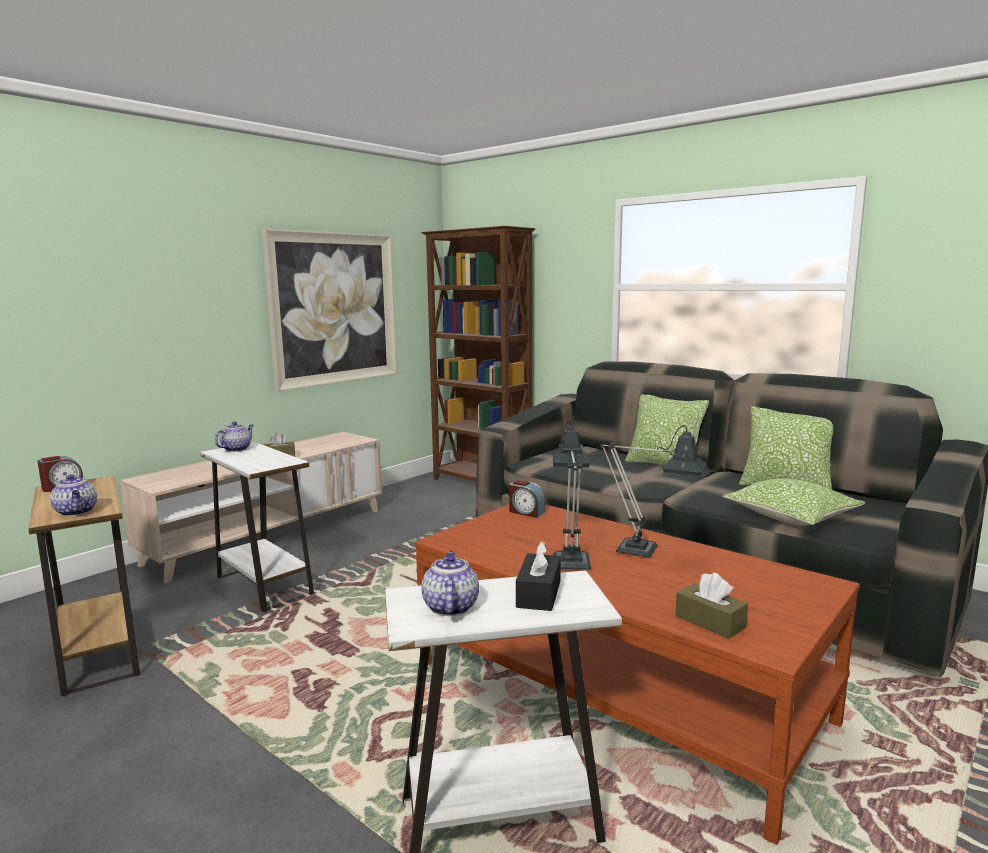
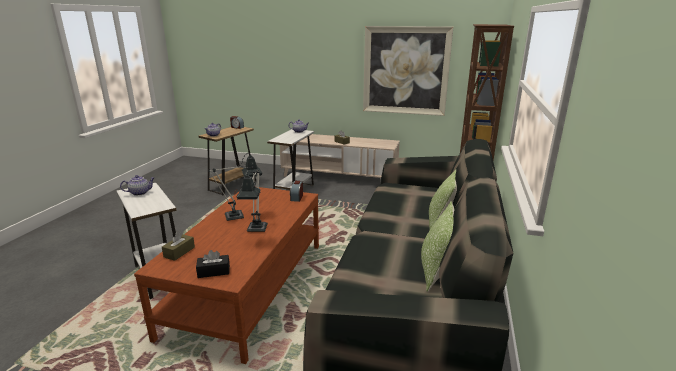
camera: 65 degrees right, 10 degrees up
black tissue box [516,541,561,611] -> black tissue box moved to [196,250,230,278]
pillow [722,479,866,525] -> none

